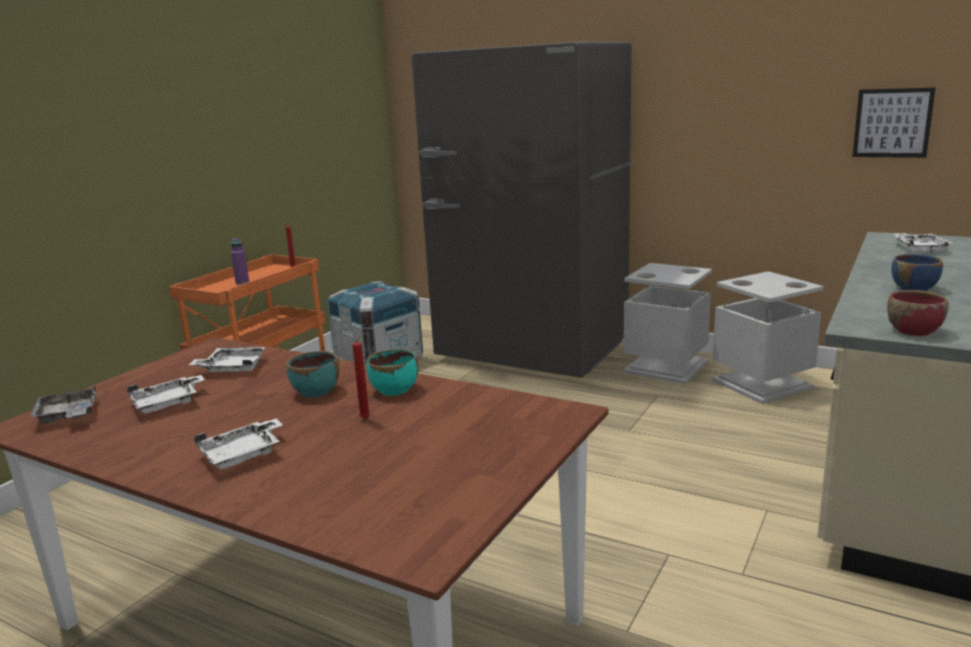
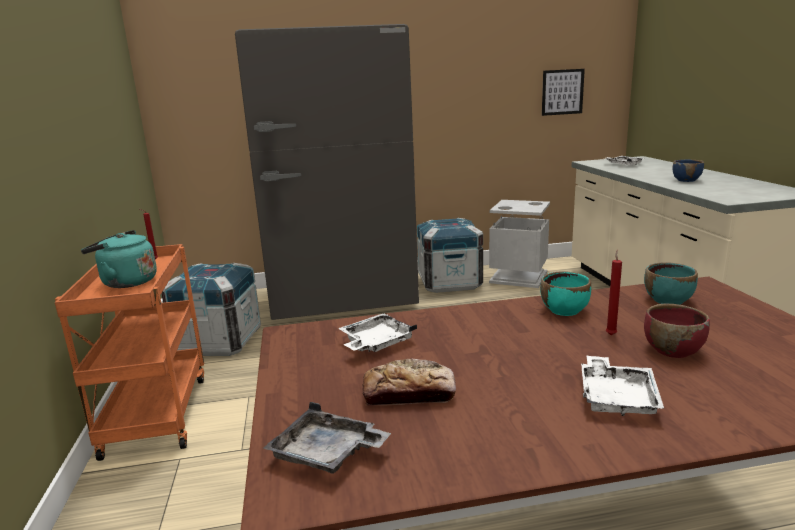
camera: 40 degrees left, 0 degrees up
white tray [127,375,205,414] -> bread [362,359,456,406]
purple bottle [231,238,249,285] -> turquoise kettle [81,230,157,288]
turquoise bowl [286,351,340,398] -> turquoise bowl moved to [644,262,698,305]
grey trash can [623,263,712,384] -> crate [417,218,483,293]
red bowl [887,290,948,336] -> red bowl moved to [644,304,710,358]

